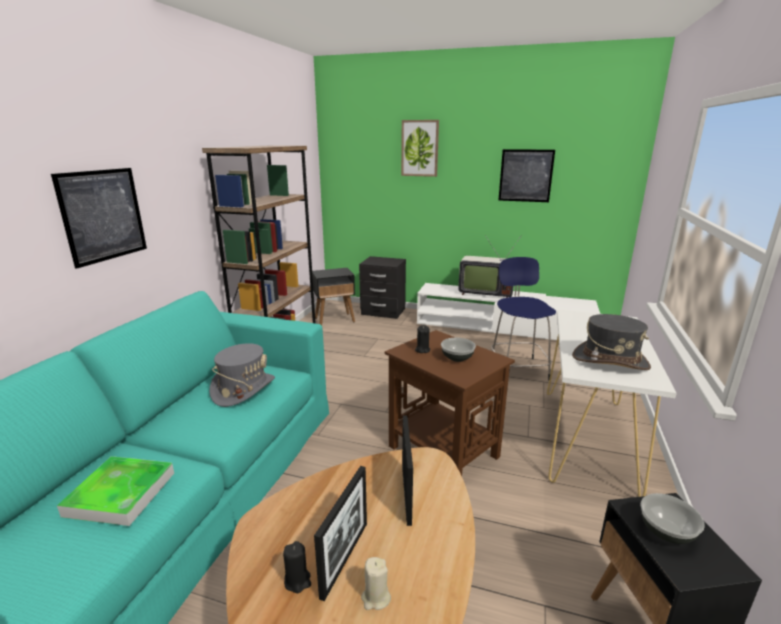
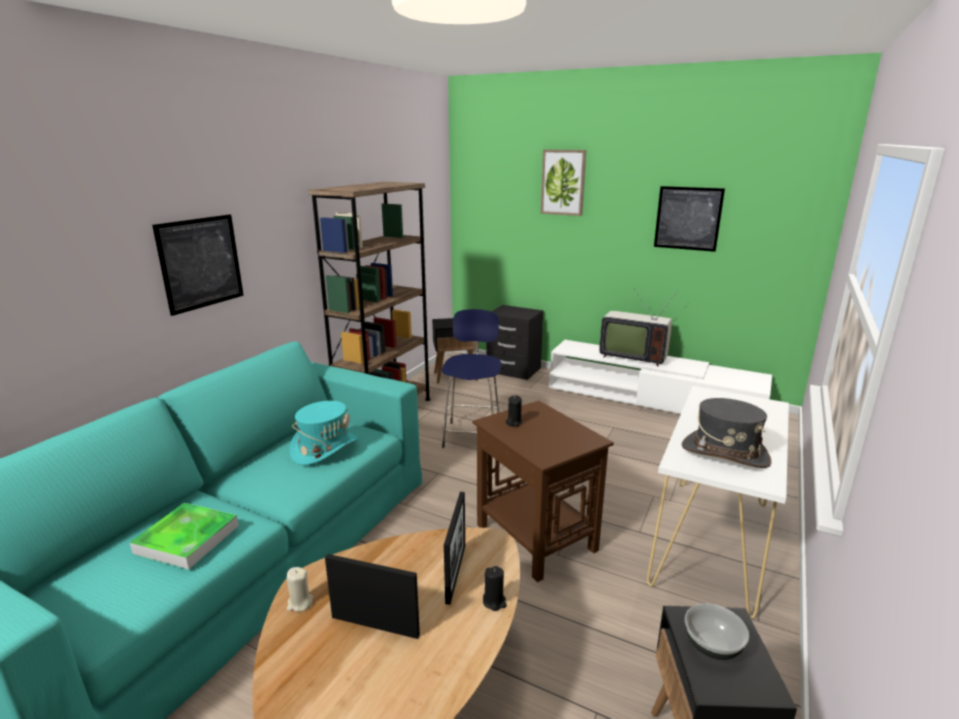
camera: 10 degrees right, 0 degrees up
grey hat [209,343,275,407] -> turquoise hat [289,401,358,465]
black candle [283,541,311,593] -> black candle moved to [483,566,507,611]
picture frame [314,466,367,601] -> picture frame turned 105 degrees counterclockwise [325,554,420,639]
beige candle [361,557,391,610] -> beige candle moved to [287,567,313,612]
bowl [441,338,476,362] -> none
blue stool [491,257,556,380] -> blue stool moved to [441,309,502,448]

